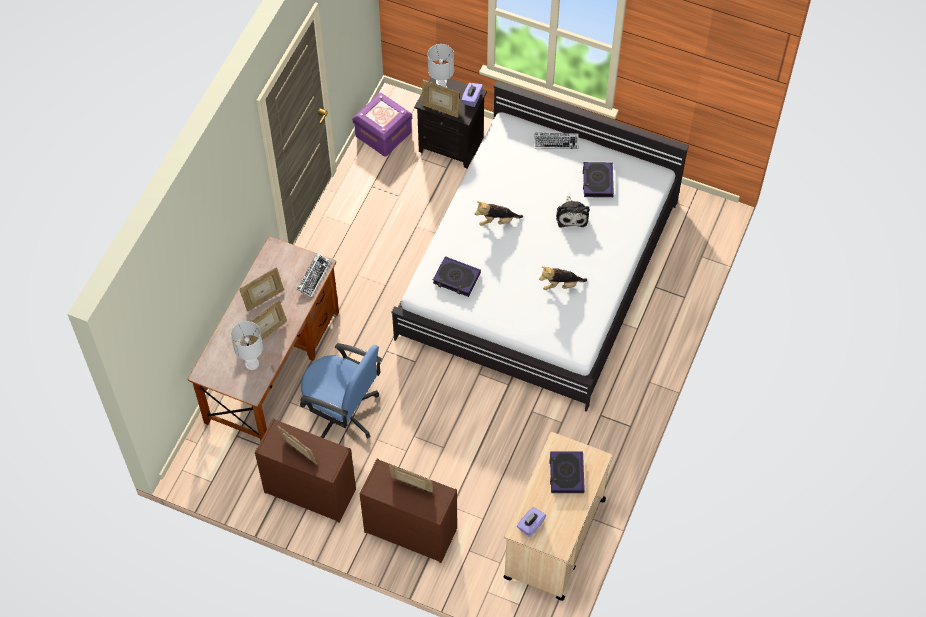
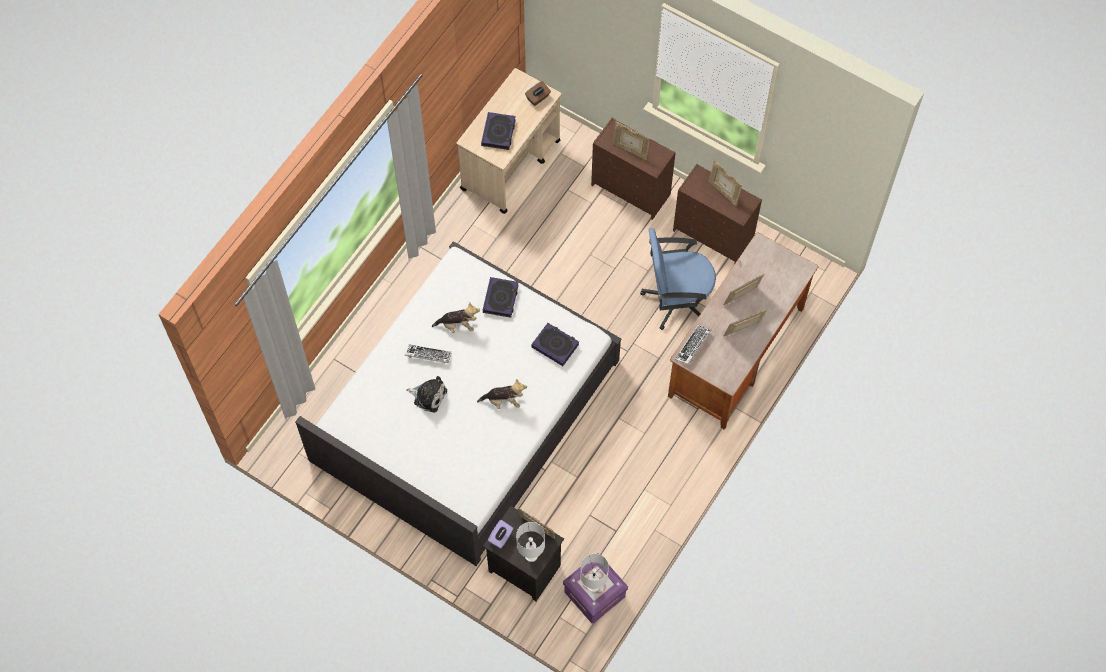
camera: 170 degrees left, 5 degrees up
white table lamp [231,321,263,370] -> white table lamp moved to [580,554,609,592]
blue office chair [300,343,382,438] -> blue office chair turned 45 degrees counterclockwise [640,228,716,330]
purple tissue box [517,507,546,537] -> brown tissue box [525,81,551,106]
keyboard [535,133,579,149] -> keyboard moved to [405,344,452,364]
plush toy [556,196,589,228] -> plush toy turned 105 degrees clockwise [406,376,447,413]
book [583,162,614,197] -> book moved to [483,277,519,318]

